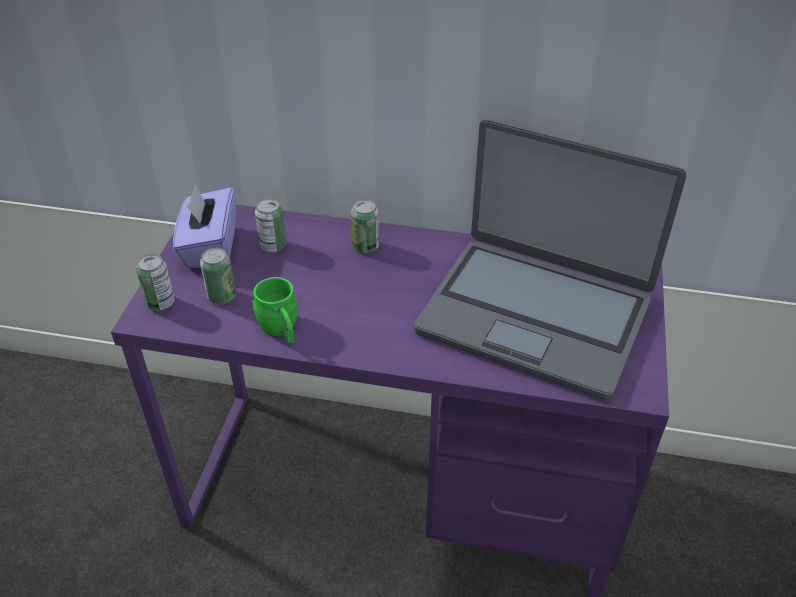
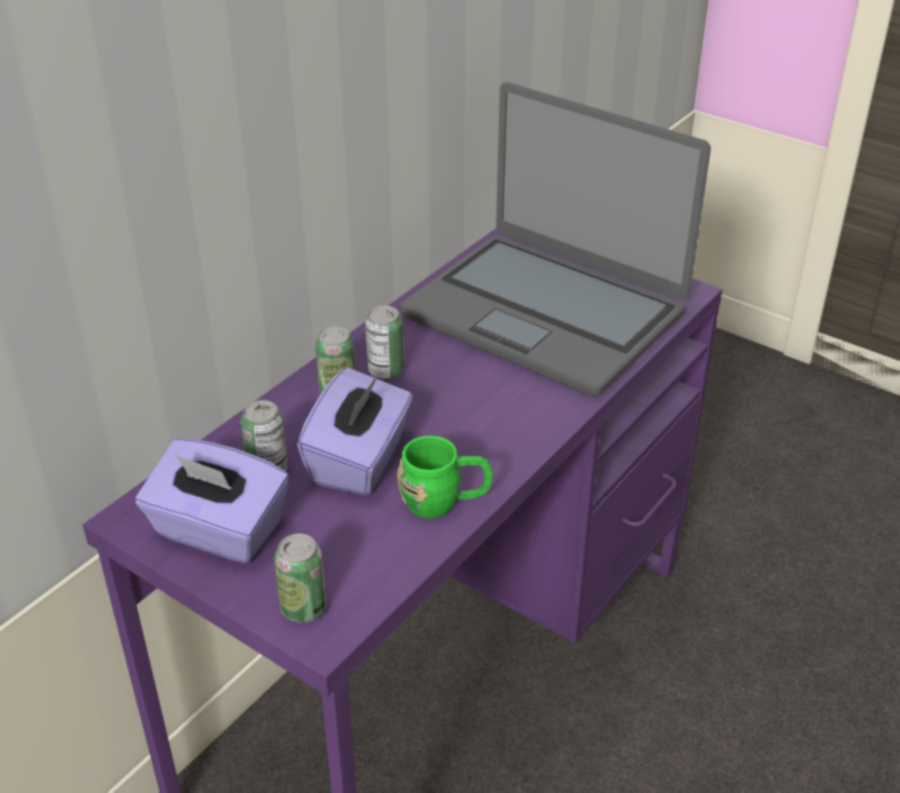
camera: 65 degrees left, 5 degrees down
can [200,248,236,304] -> can moved to [365,305,404,379]
laptop [414,119,686,400] -> laptop turned 75 degrees clockwise [401,82,711,397]
none -> purple tissue box [297,368,413,495]

